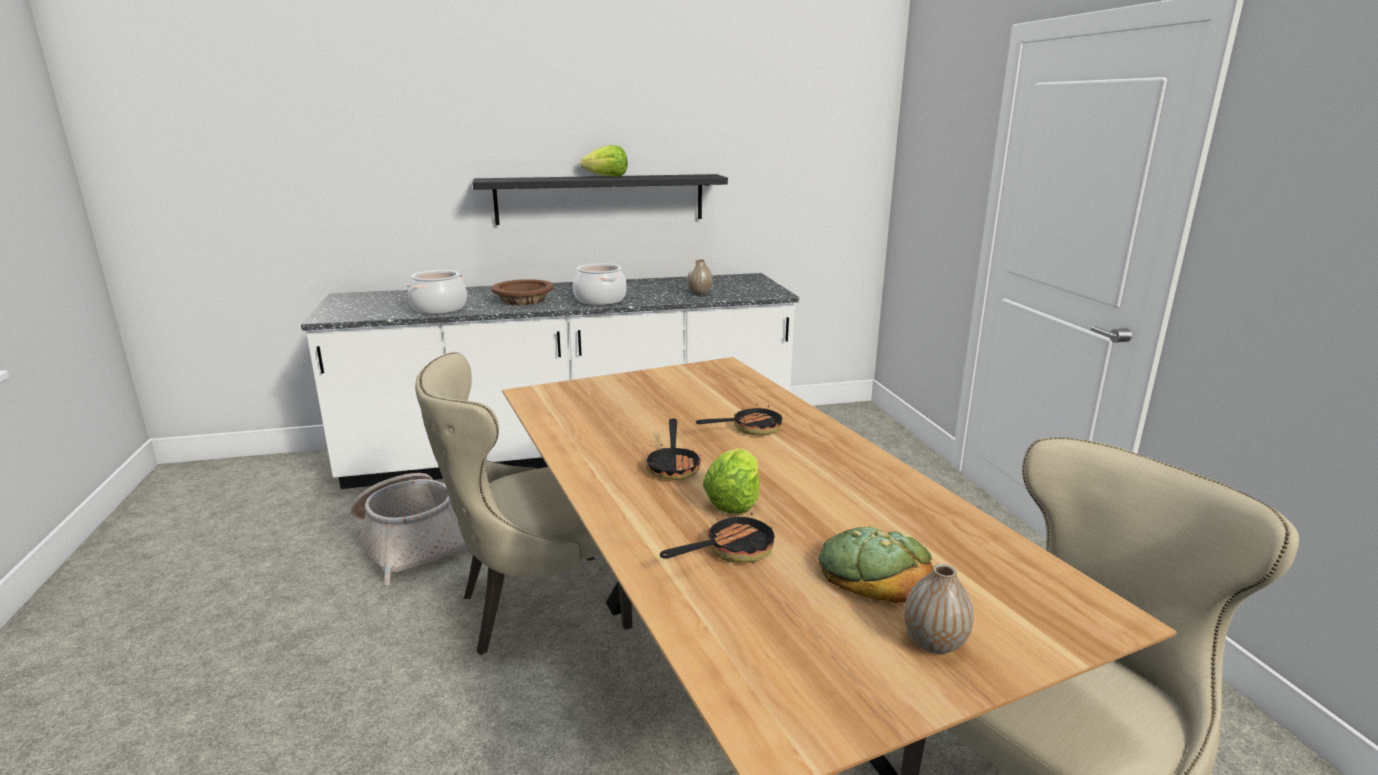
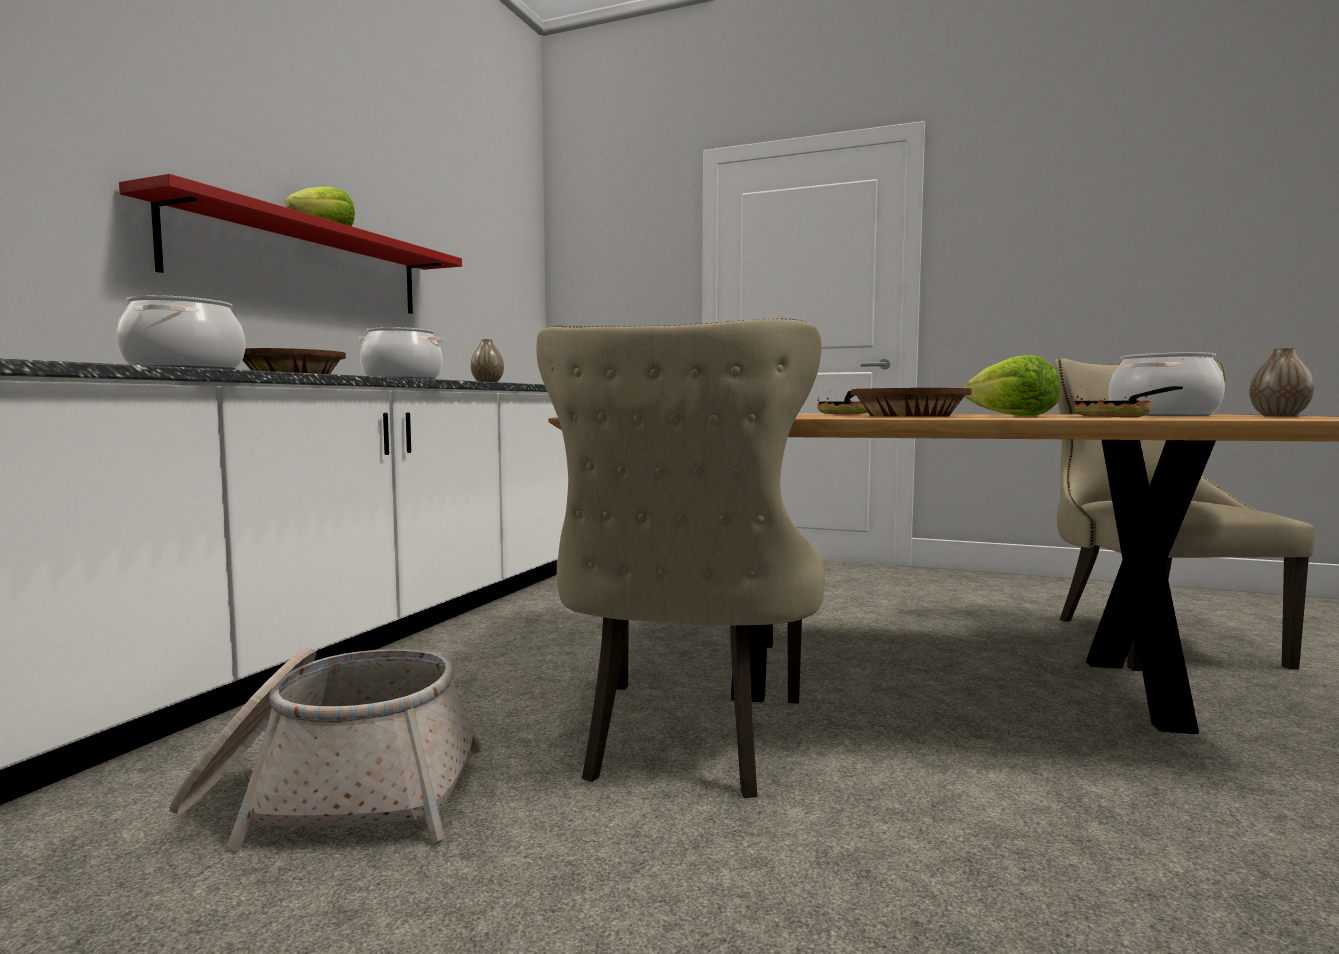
camera: 55 degrees left, 15 degrees down
black shelf [472,174,728,225] -> red shelf [119,173,462,314]
frying pan [646,418,701,480] -> brown bowl [851,388,972,417]
bread [818,527,933,603] -> cooking pot [1109,352,1225,416]

